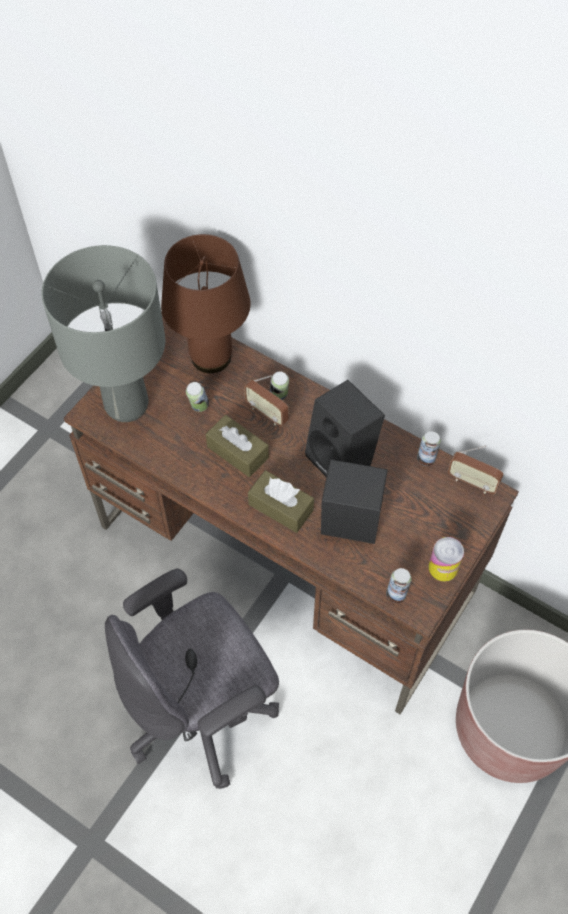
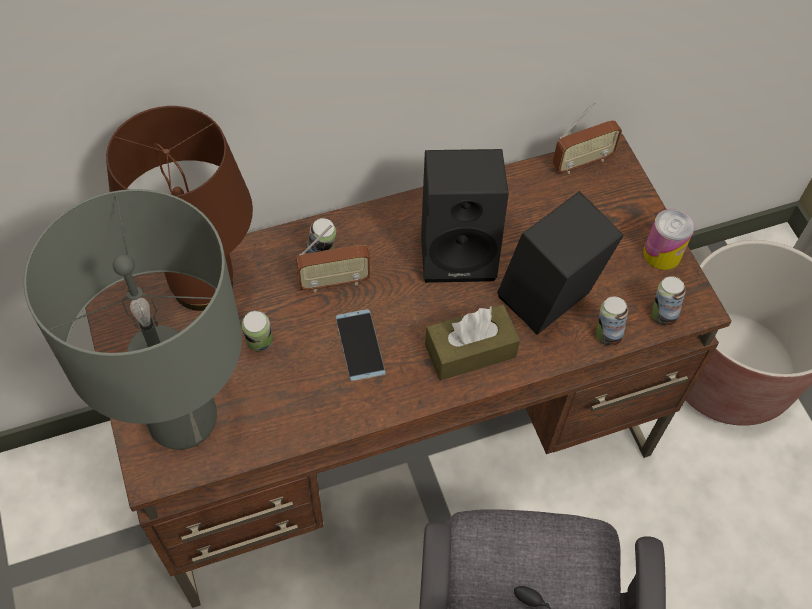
camera: 55 degrees left, 0 degrees up
brown tissue box [206,415,269,477] -> phone [336,309,386,381]
can [417,431,441,466] -> can moved to [596,296,628,346]

